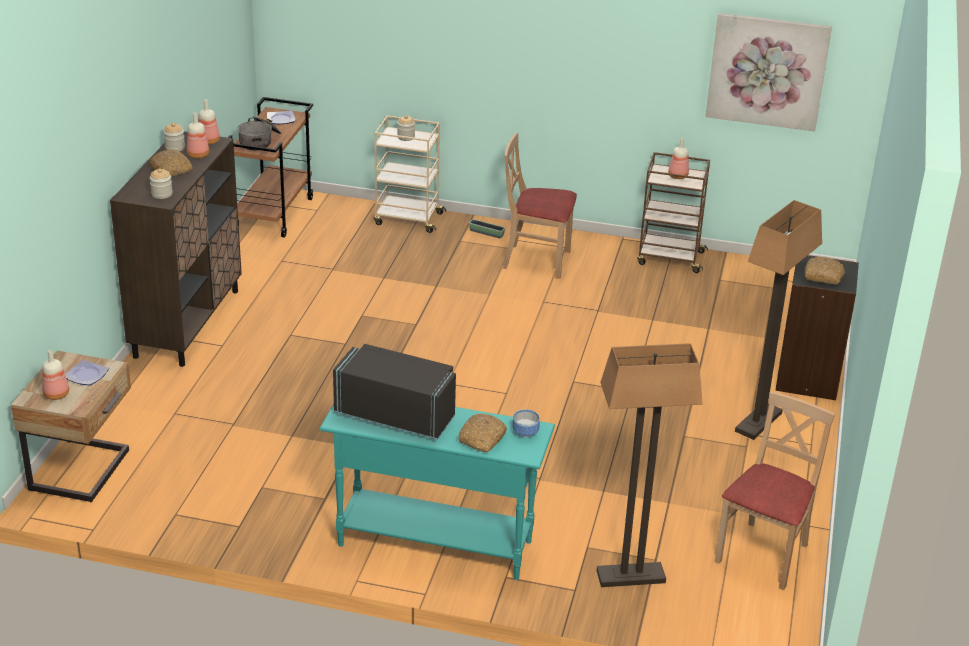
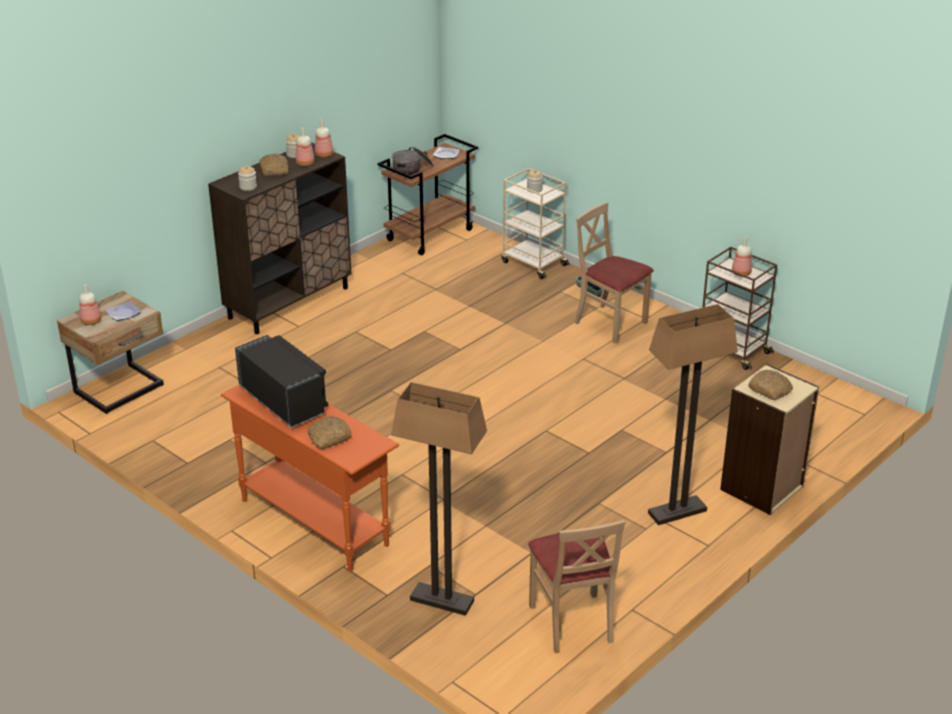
camera: 30 degrees right, 0 degrees up
turquoise console table [319,403,555,580] -> orange console table [221,385,399,571]
bowl [512,410,540,437] -> none
picture [706,13,832,132] -> none
beige chair [715,391,835,590] -> beige chair turned 105 degrees clockwise [528,520,625,653]
black bookcase [775,255,859,400] -> beige bookcase [720,364,819,515]

